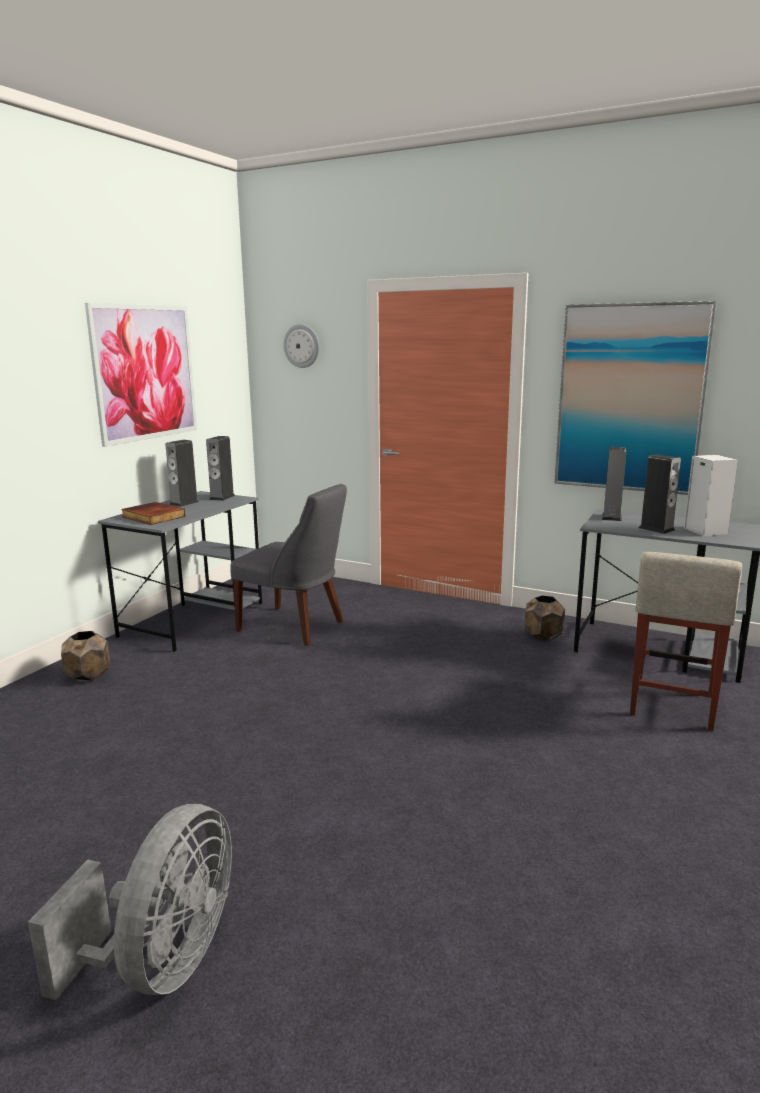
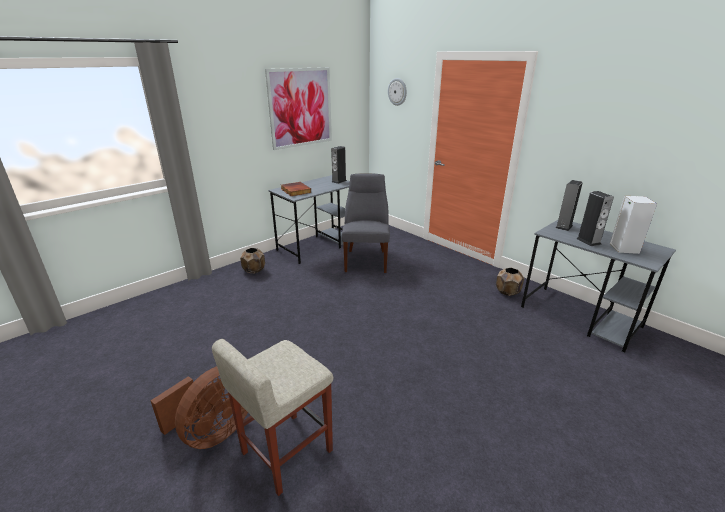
camera: 20 degrees right, 10 degrees up
grey fan [28,804,232,1000] -> brown fan [151,366,248,449]
speaker [165,440,199,507] -> none
grey chair [230,484,347,646] -> grey chair turned 135 degrees counterclockwise [342,173,390,273]
picture [554,301,717,495] -> none
beige stool [630,552,742,731] -> beige stool moved to [212,339,333,496]

